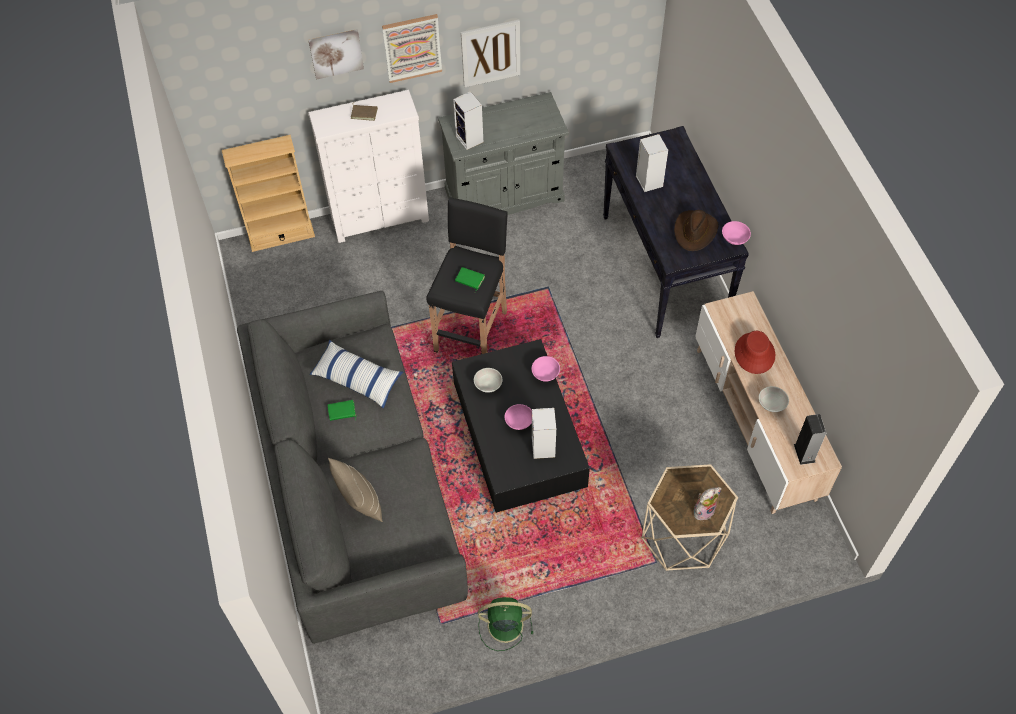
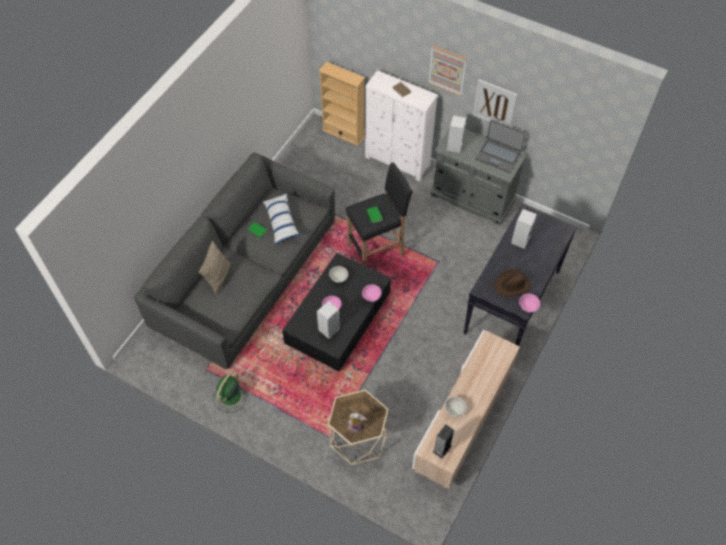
camera: 45 degrees right, 0 degrees up
picture [308,29,364,80] -> none
green fan [478,597,533,651] -> green fan turned 105 degrees counterclockwise [213,371,246,413]
red hat [735,331,775,374] -> none
none -> laptop [475,120,526,173]

